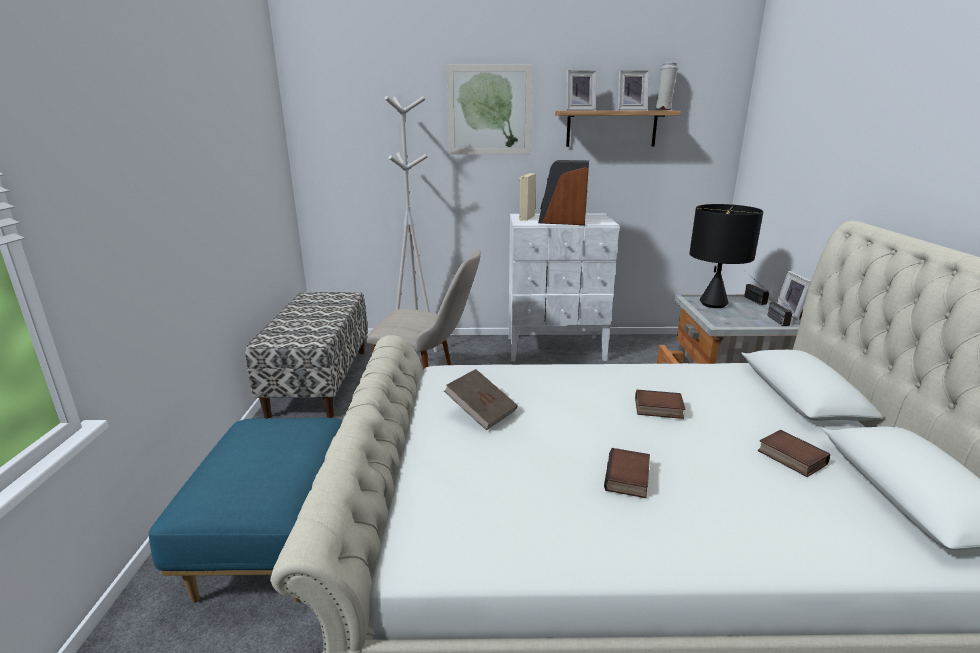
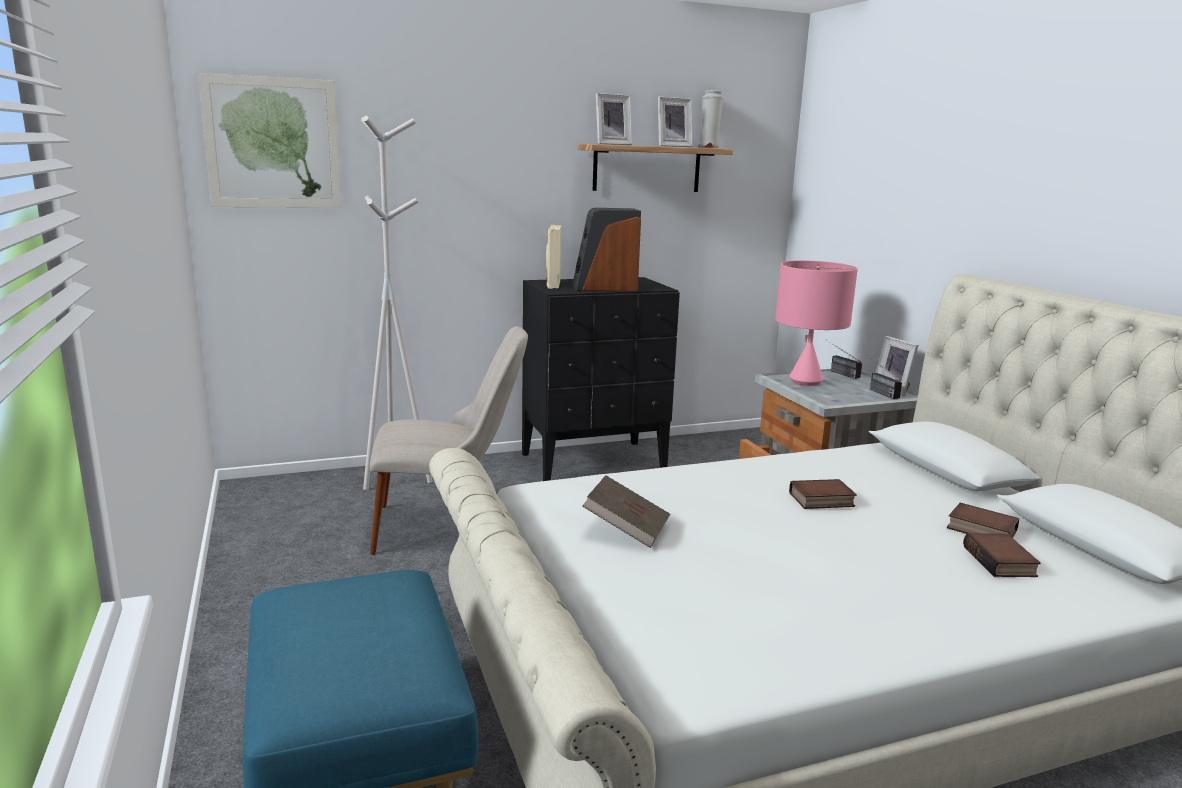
camera: 20 degrees left, 5 degrees down
bench [245,292,368,418] -> none
picture [447,65,533,155] -> picture moved to [198,73,342,208]
white dresser [508,213,619,361] -> black dresser [522,277,680,481]
book [604,448,650,498] -> book moved to [963,533,1041,577]
black table lamp [689,204,763,308] -> pink table lamp [775,261,858,386]

